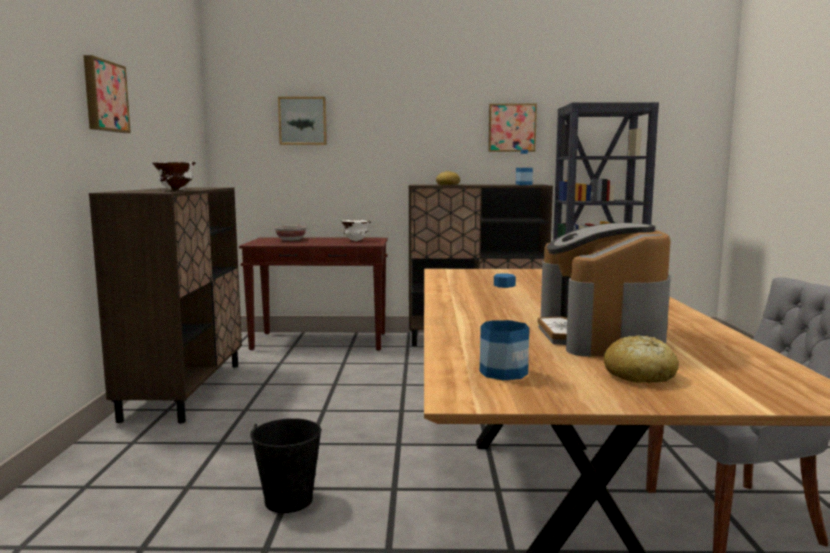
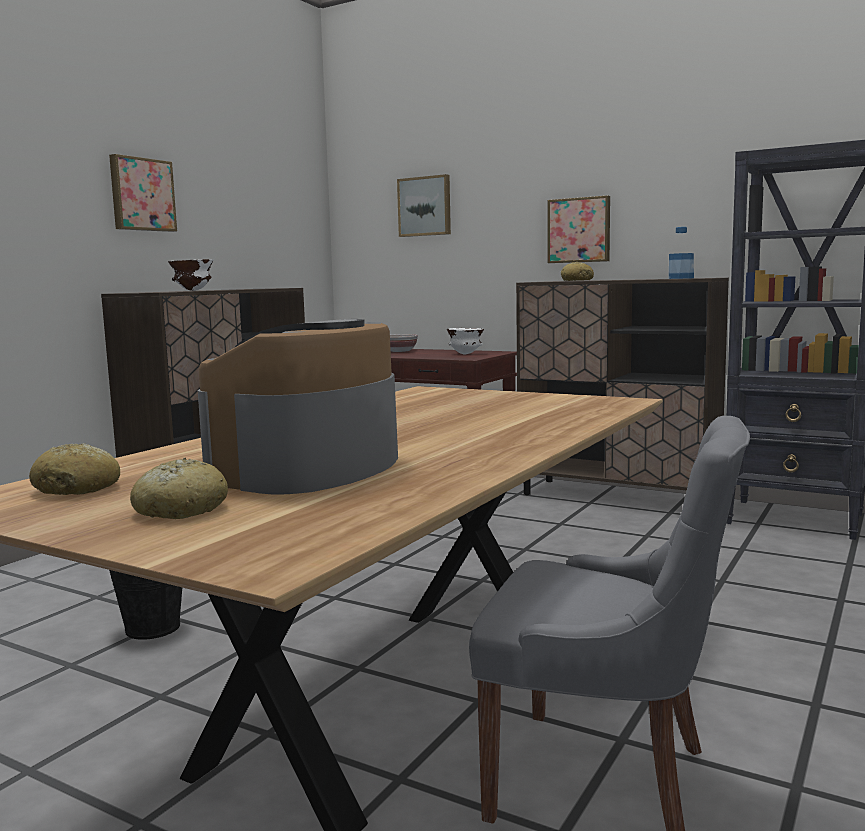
camera: 30 degrees right, 0 degrees up
bottle [480,274,529,380] -> bread [29,443,120,495]
picture [488,104,537,152] -> picture moved to [548,195,610,263]

